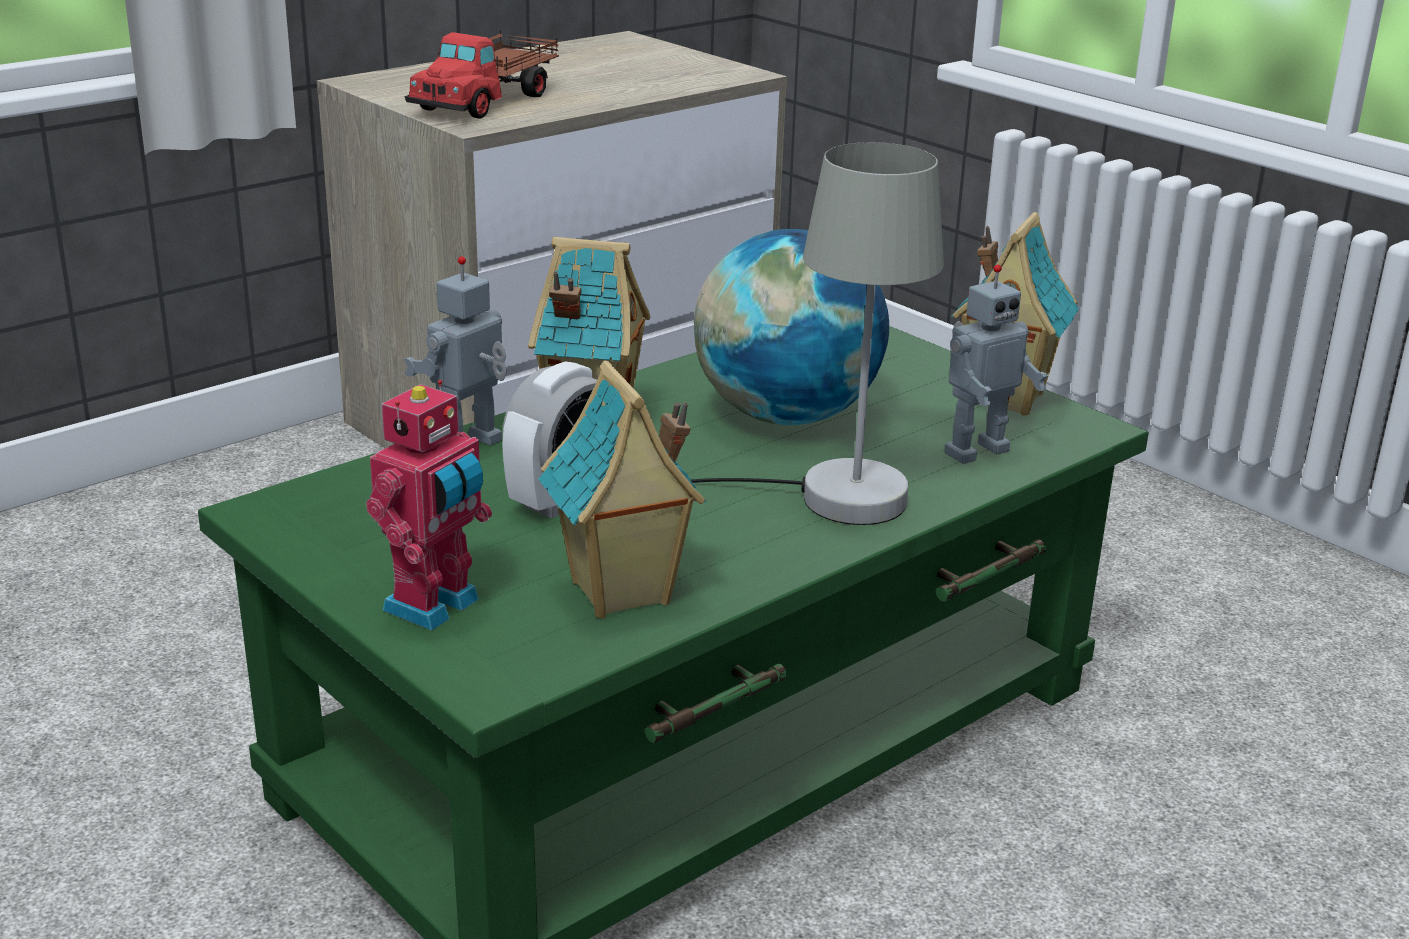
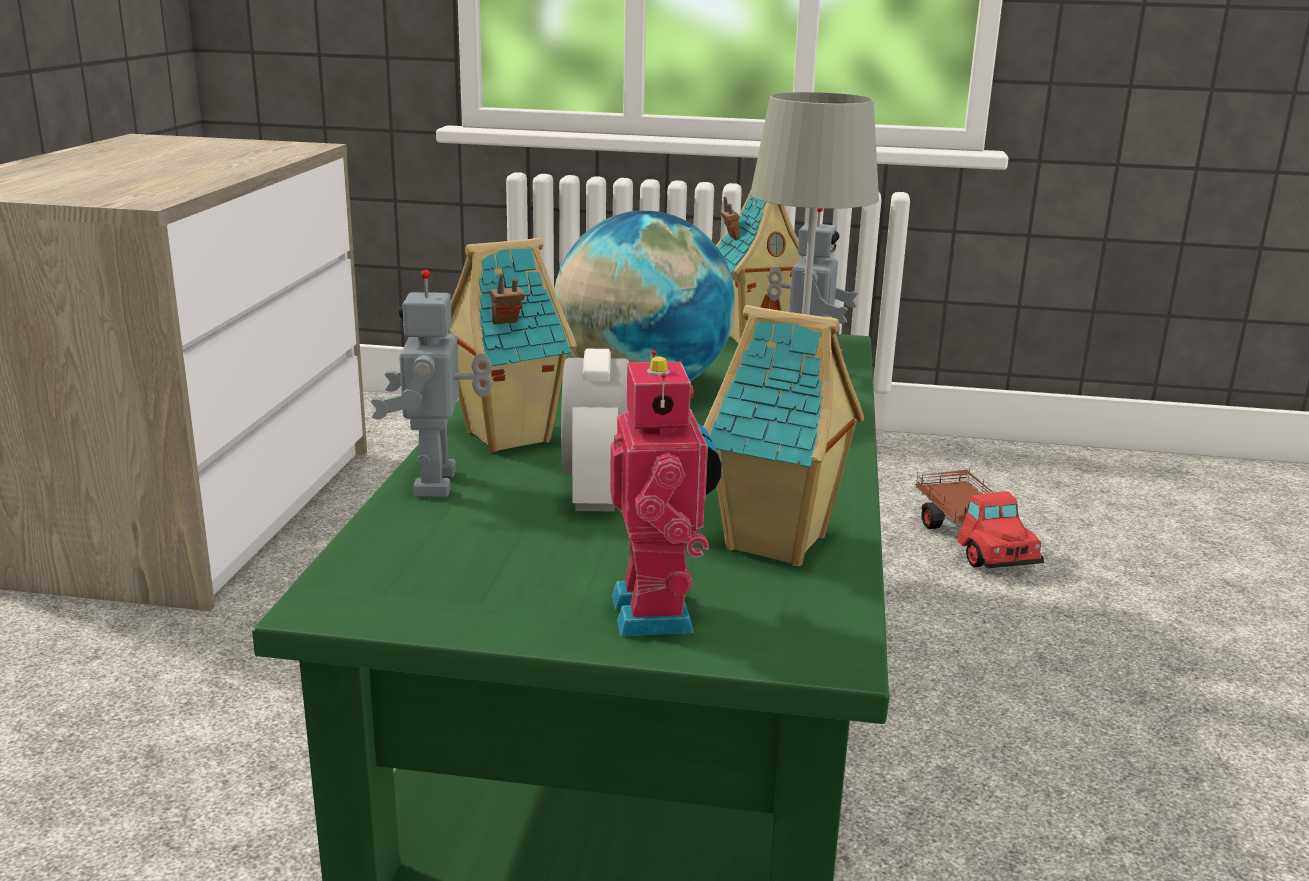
camera: 40 degrees left, 5 degrees down
toy truck [404,30,559,118] -> toy truck moved to [915,469,1044,568]

